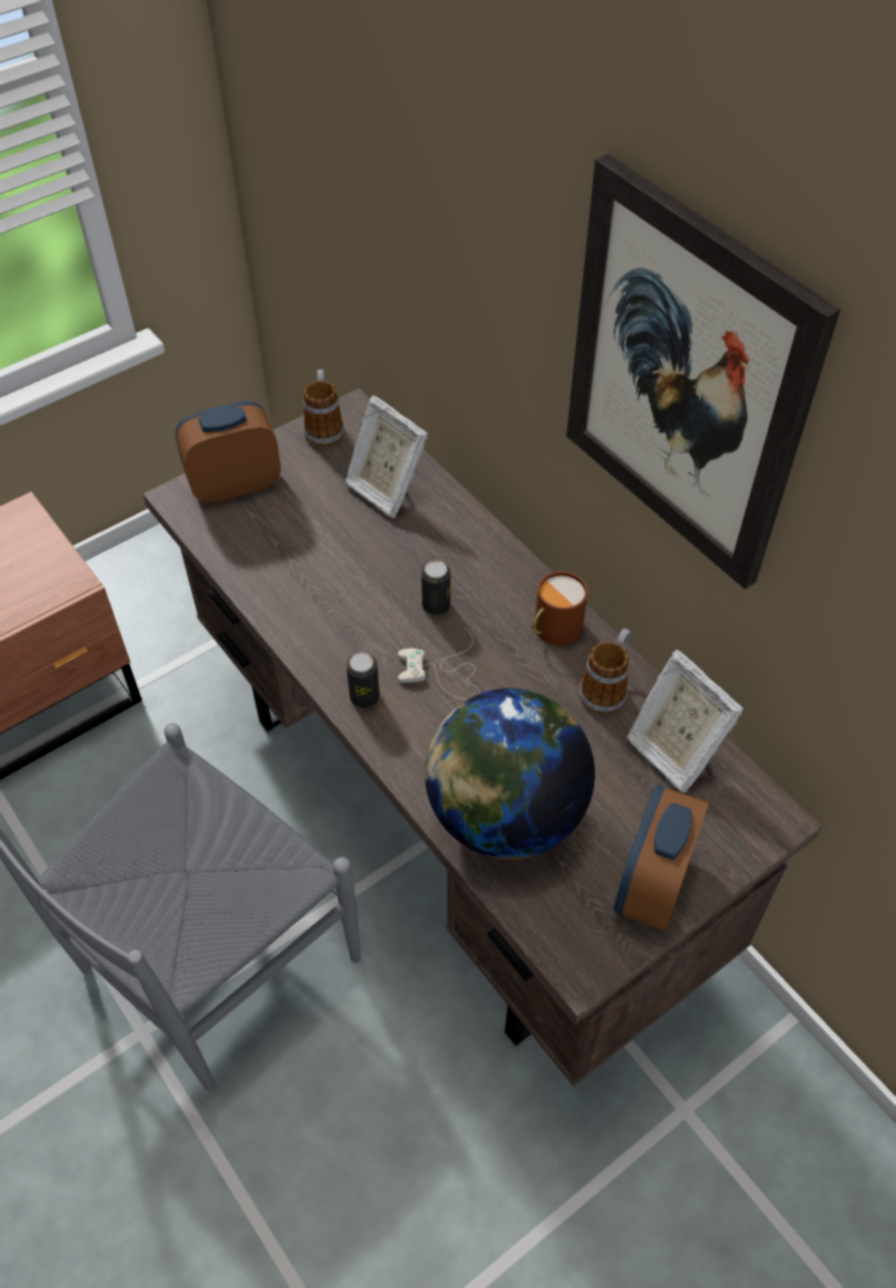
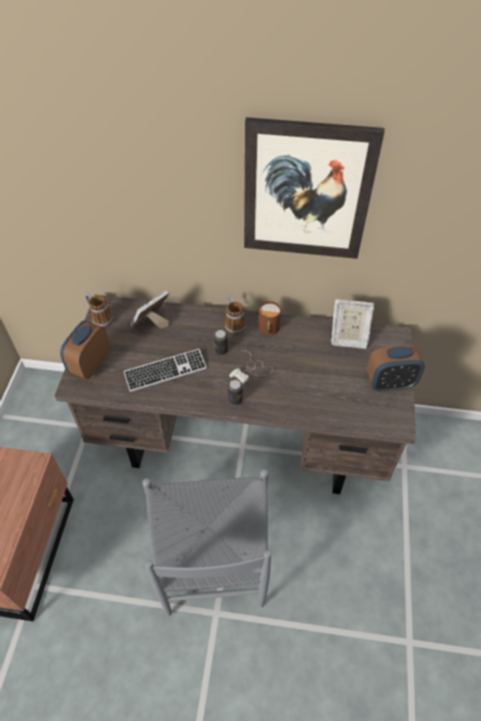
camera: 45 degrees left, 0 degrees up
picture frame [345,396,428,518] -> picture frame turned 135 degrees clockwise [130,291,170,329]
globe [425,688,595,859] -> none
mug [579,628,631,714] -> mug moved to [225,296,246,334]
alarm clock [614,785,709,931] -> alarm clock turned 75 degrees counterclockwise [367,345,425,392]
none -> keyboard [123,349,207,392]

